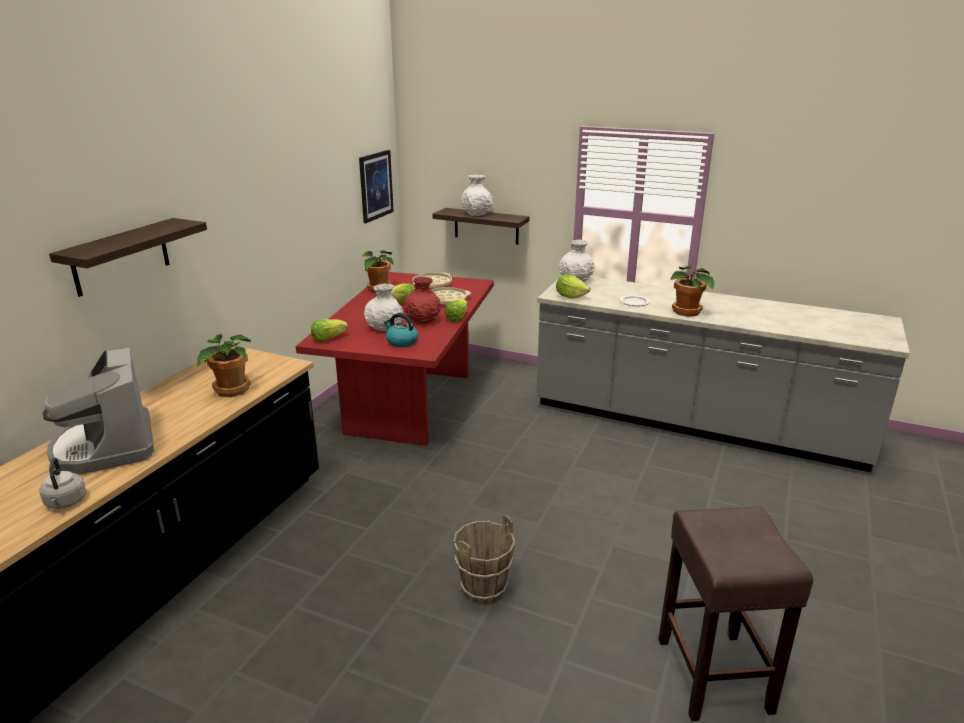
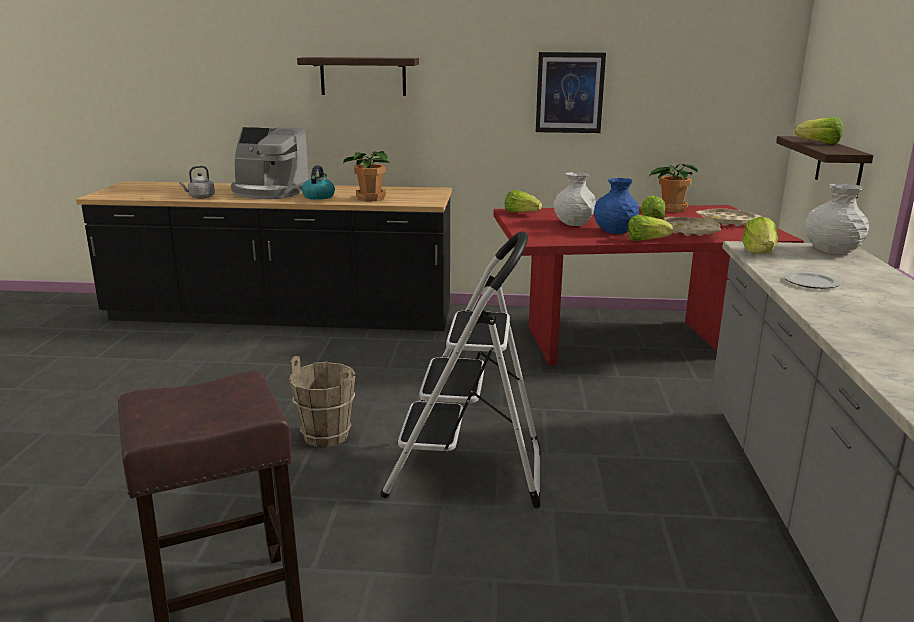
camera: 70 degrees right, 5 degrees down
coffee machine [43,348,154,474] -> coffee machine turned 120 degrees counterclockwise [231,127,309,199]
picture [359,150,394,223] -> picture moved to [536,52,606,133]
kettle [384,313,418,347] -> kettle moved to [302,165,335,200]
red vase [404,277,441,324] -> blue vase [594,178,639,234]
white vase [462,175,493,216] -> lettuce [794,117,843,144]
potted plant [670,265,714,317] -> none
none -> step ladder [380,231,541,508]

